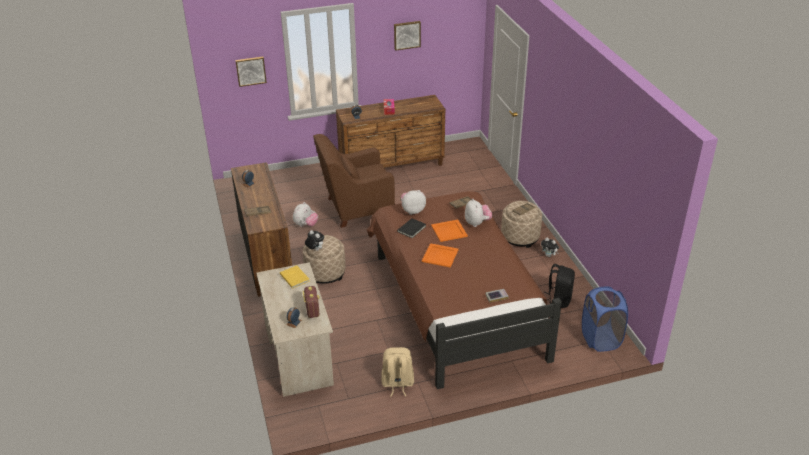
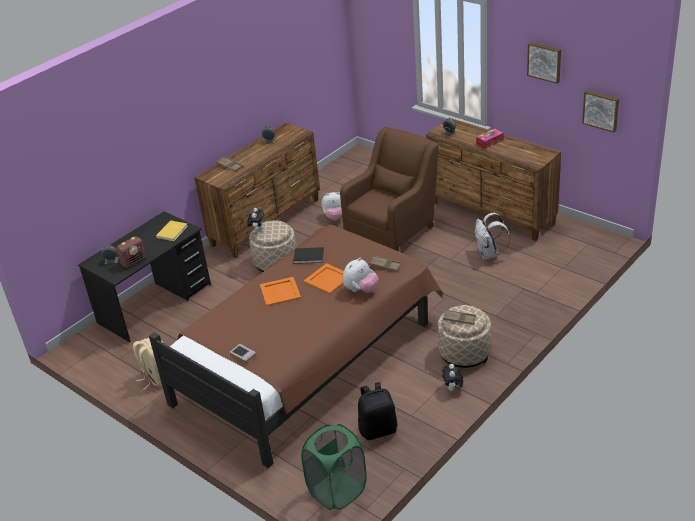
camera: 60 degrees right, 0 degrees up
picture [235,57,267,87] -> picture moved to [582,90,619,132]
beige desk [256,262,334,397] -> black desk [78,211,211,342]
brown armchair [313,134,395,228] -> brown armchair turned 90 degrees clockwise [340,127,439,252]
plush toy [401,190,426,215] -> none
blue laundry basket [582,287,628,352] -> green laundry basket [301,424,367,510]
none -> white backpack [475,212,510,259]

